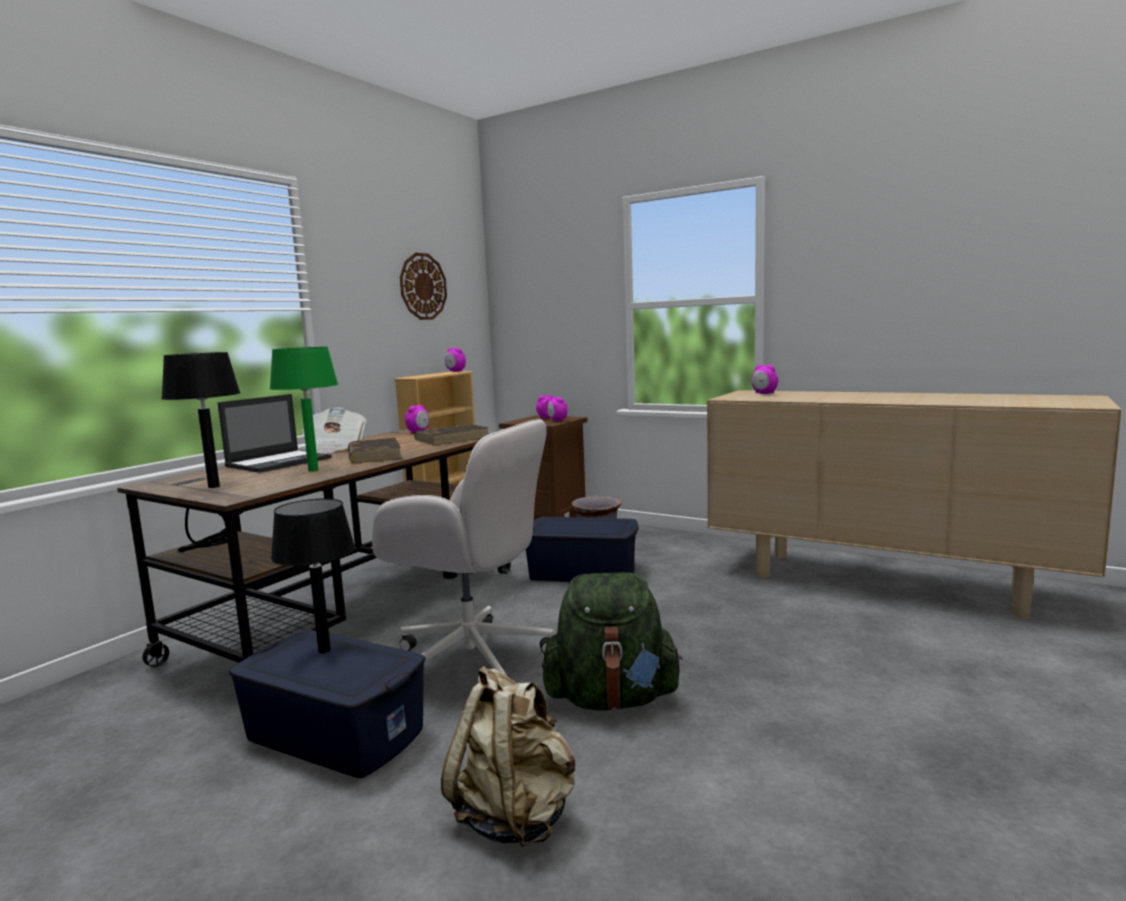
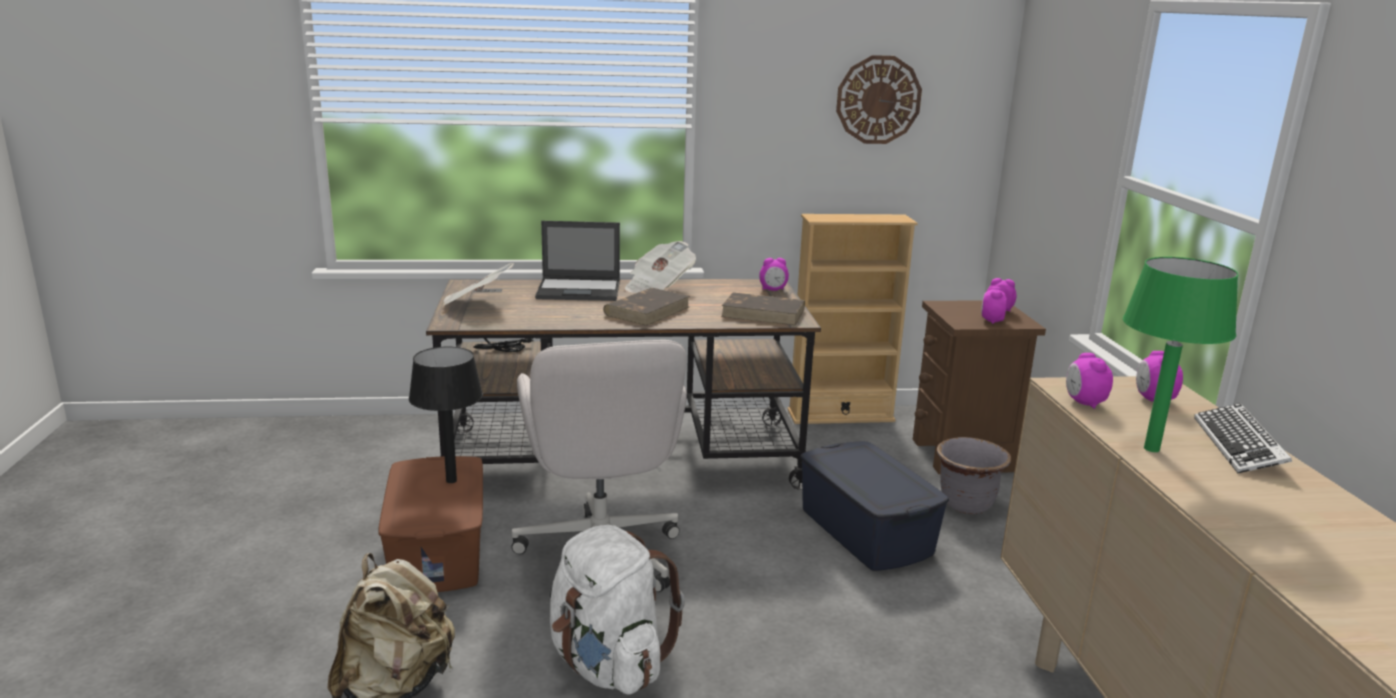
camera: 50 degrees right, 10 degrees up
black table lamp [161,352,241,488] -> newspaper [443,263,514,306]
blue storage box [229,630,425,778] -> brown storage box [378,456,483,592]
green table lamp [269,347,338,471] -> green table lamp moved to [1123,257,1238,452]
alarm clock [445,348,466,372] -> alarm clock moved to [1066,353,1113,409]
green backpack [542,572,683,711] -> white backpack [550,525,685,695]
none -> keyboard [1194,403,1292,473]

